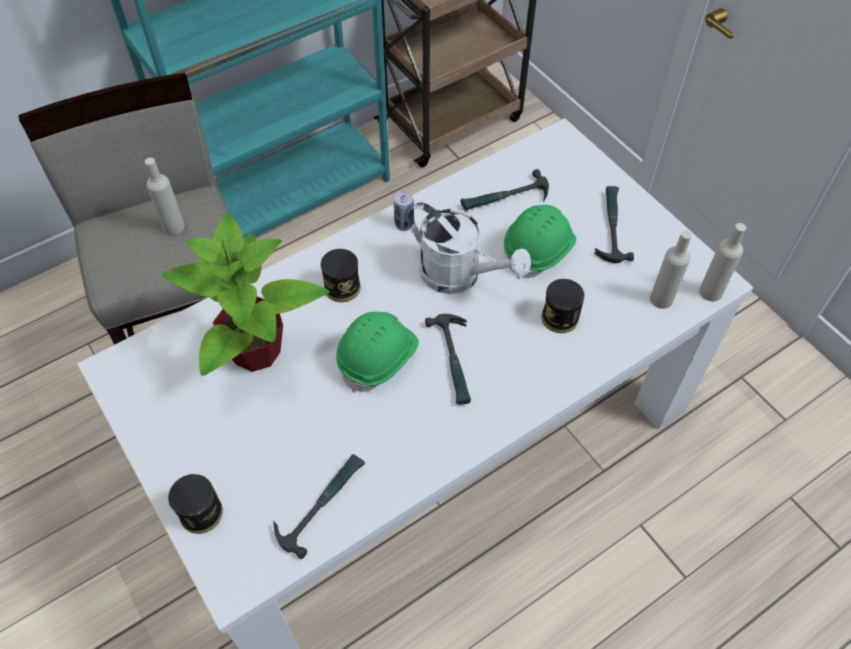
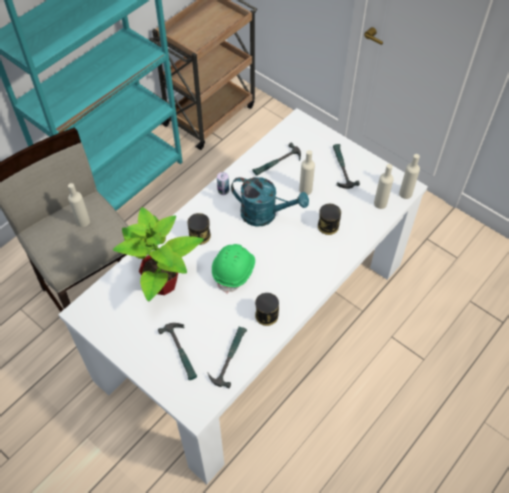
camera: 15 degrees left, 0 degrees up
can [168,474,223,534] -> can moved to [255,293,279,326]
white watering can [408,203,531,294] -> turquoise watering can [231,177,309,226]
hammer [425,314,471,405] -> hammer moved to [158,323,197,380]
green hard hat [504,205,576,279] -> beige bottle [299,150,315,195]

